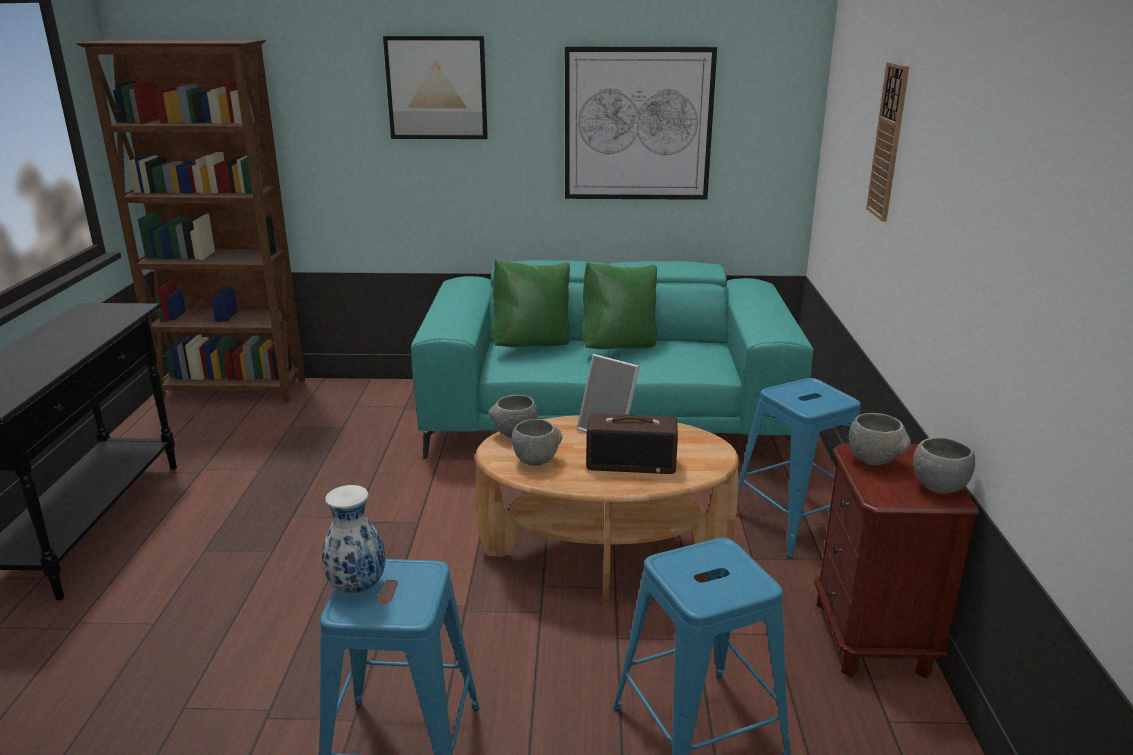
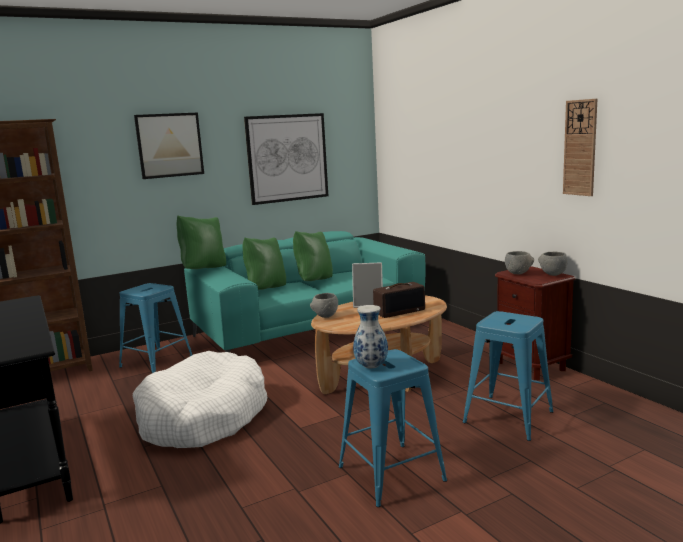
camera: 30 degrees left, 10 degrees down
grey bowl [512,419,562,466] -> none
blue stool [738,378,861,558] -> blue stool moved to [119,283,192,373]
wall clock [866,62,910,221] -> wall clock moved to [563,99,597,196]
none -> white dog bed [133,351,267,448]
none -> green pillow [177,215,226,269]

